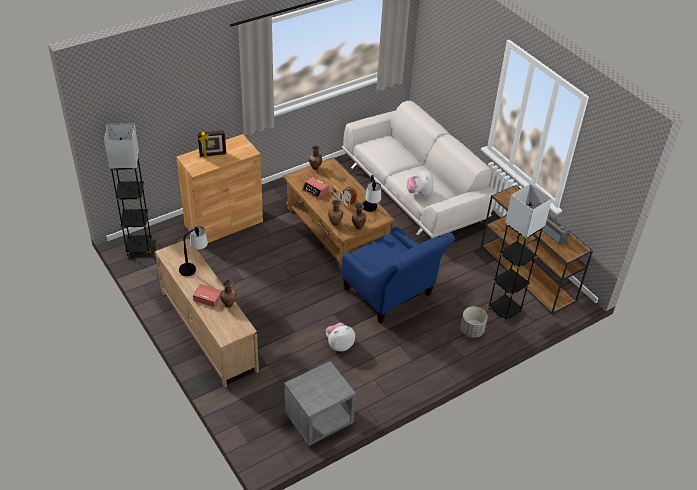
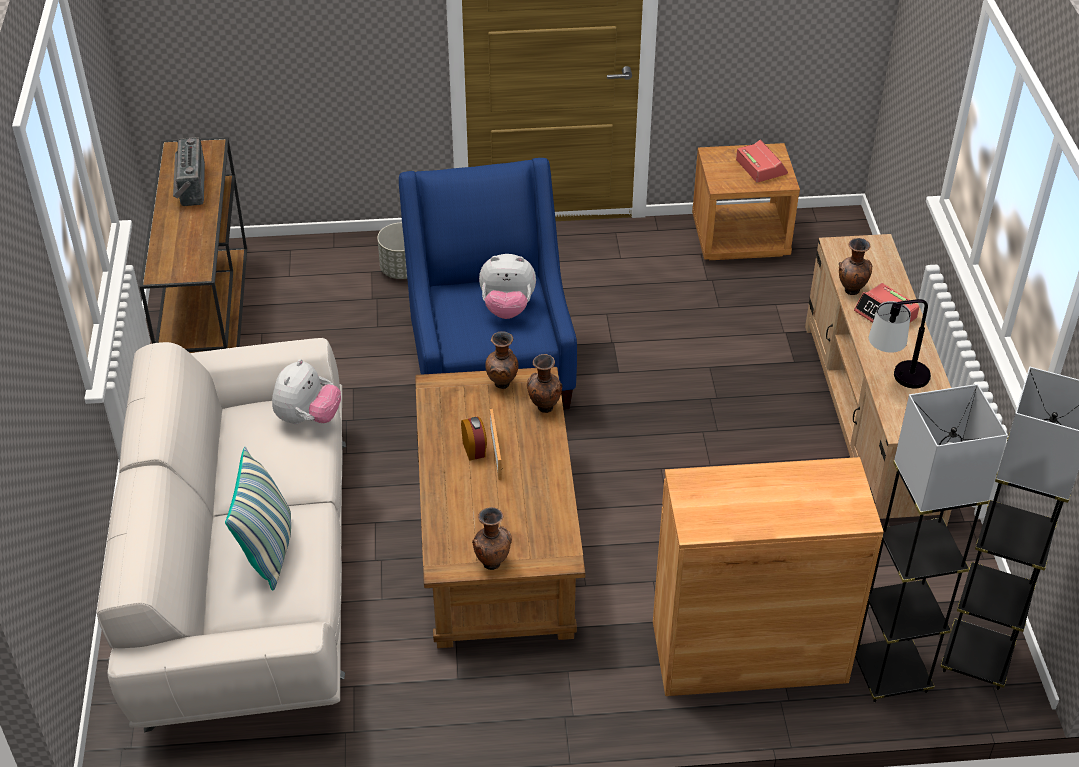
camera: 150 degrees left, 0 degrees up
picture frame [198,130,226,157] -> none
grey nightstand [284,361,356,446] -> brown nightstand [692,143,800,260]
alarm clock [302,177,329,199] -> alarm clock moved to [736,140,788,183]
plush toy [326,323,355,351] -> plush toy moved to [479,254,536,319]
table lamp [363,175,381,212] -> none
grey floor lamp [487,184,552,323] -> grey floor lamp moved to [855,384,1008,702]
none -> pillow [225,447,291,590]

